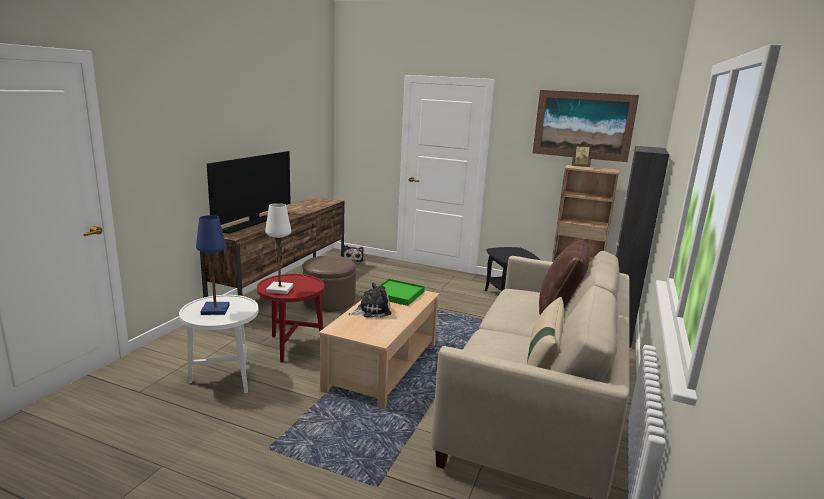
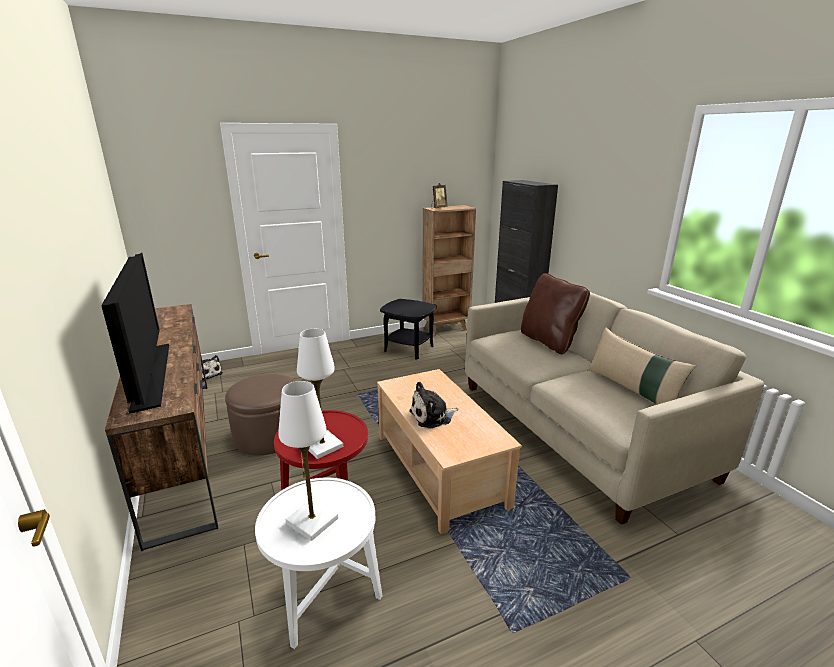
camera: 45 degrees left, 5 degrees up
blue table lamp [196,215,230,315] -> white table lamp [278,381,338,541]
plush toy [348,283,392,318] -> plush toy turned 135 degrees counterclockwise [409,382,458,428]
green tray [379,279,425,306] -> none
picture [533,90,639,162] -> none

